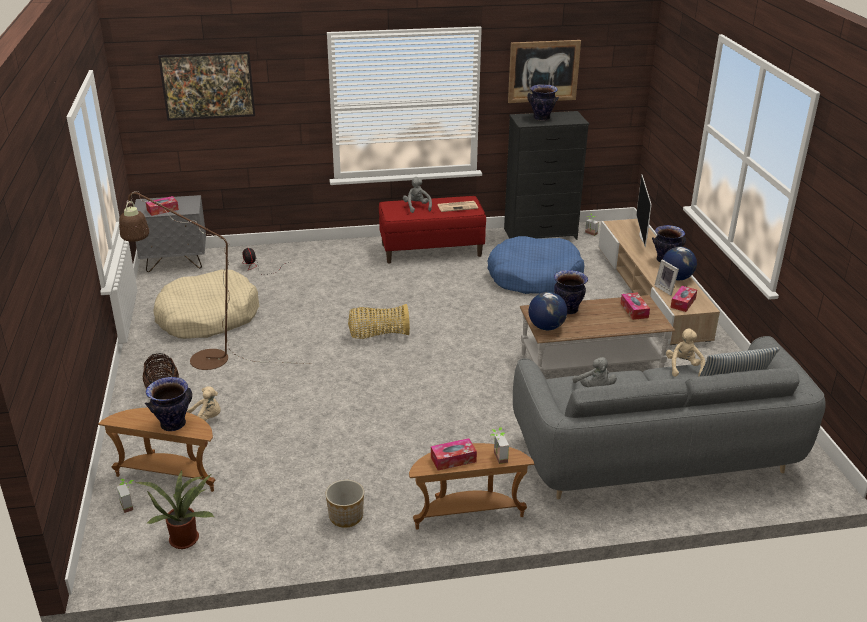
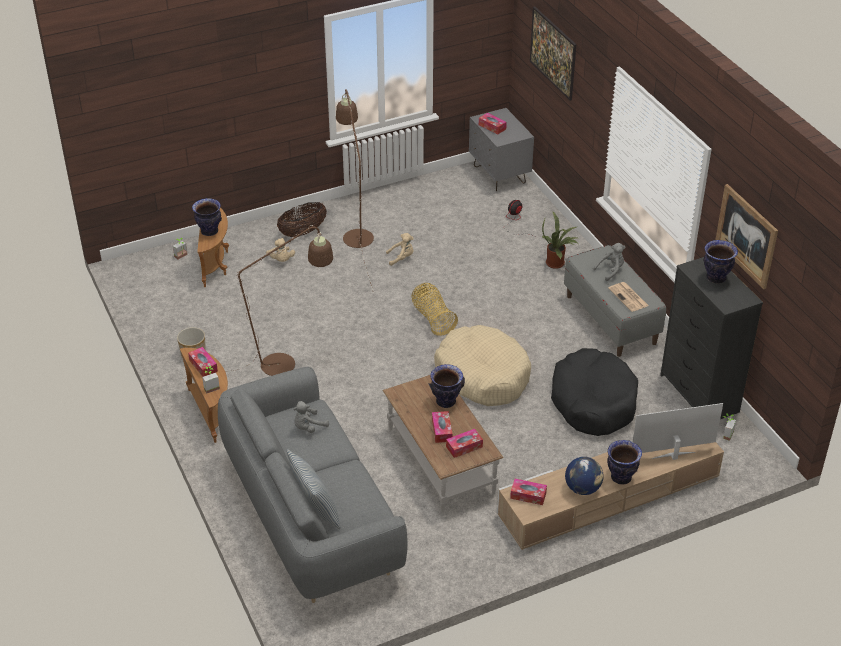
camera: 75 degrees right, 10 degrees up
potted plant [134,470,215,549] -> potted plant moved to [542,212,578,269]
beige dog bed [153,270,259,339] -> beige dog bed moved to [434,325,531,406]
red bench [379,196,486,264] -> grey bench [564,245,666,357]
blue dog bed [487,236,585,294] -> black dog bed [551,348,638,436]
globe [528,292,567,330] -> none
picture frame [654,259,679,296] -> none
beige plush toy [666,329,705,377] -> beige plush toy moved to [386,233,414,266]
none -> brown floor lamp [183,225,333,379]
none -> tissue box [432,411,452,443]

